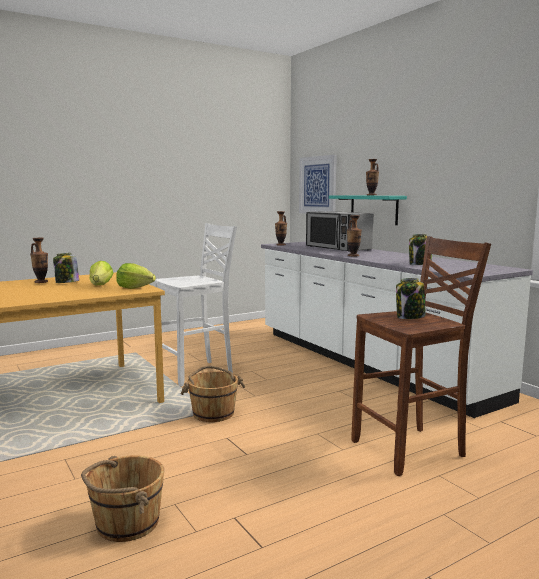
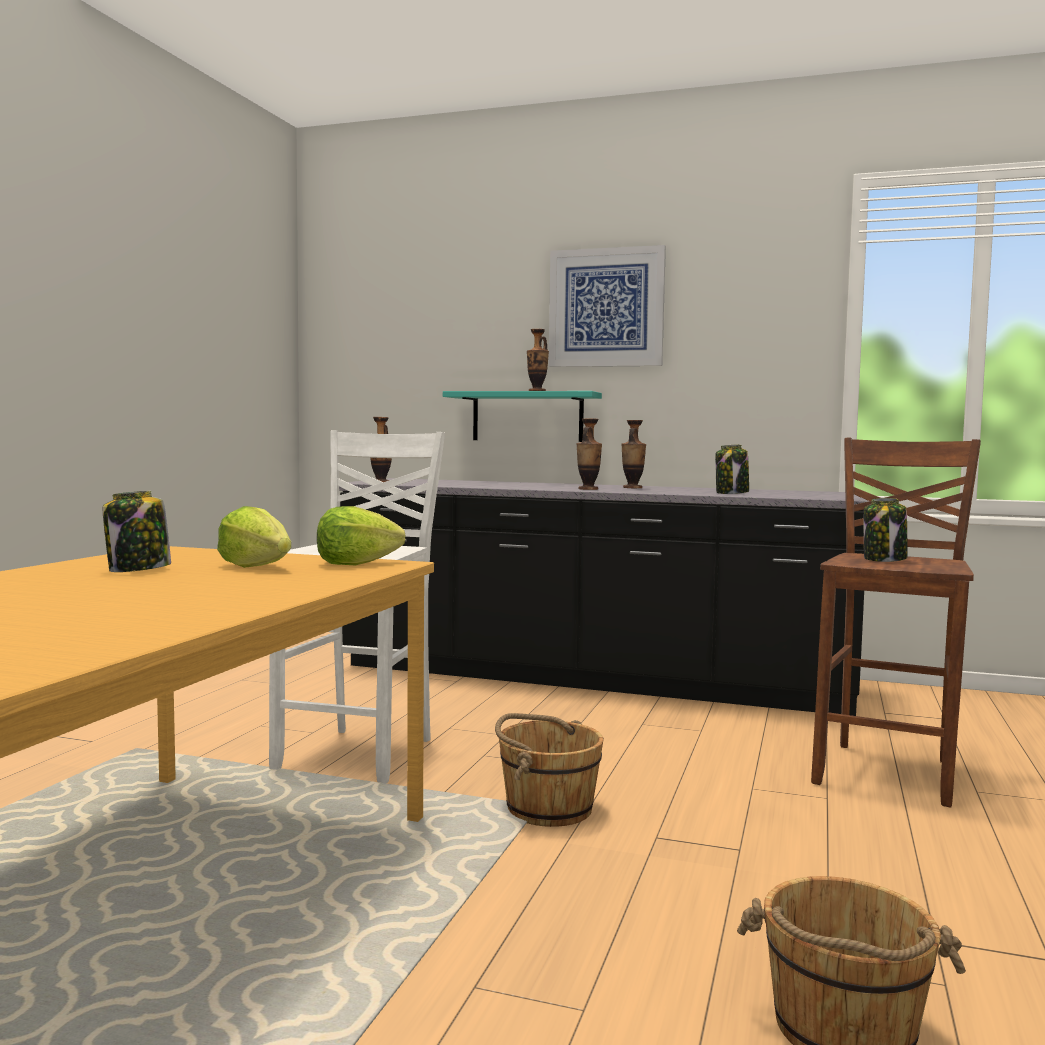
camera: 40 degrees left, 5 degrees down
vase [30,238,48,283] -> vase moved to [622,420,646,488]
white counter [261,242,533,418] -> black counter [339,478,868,716]
picture [299,155,337,213] -> picture moved to [548,245,666,367]
microwave [306,211,373,252] -> none

